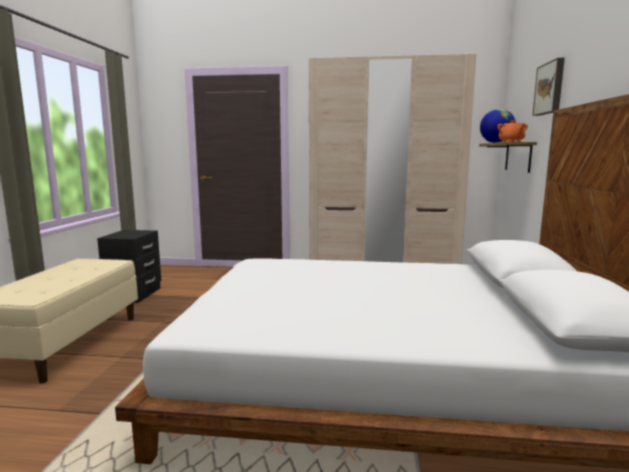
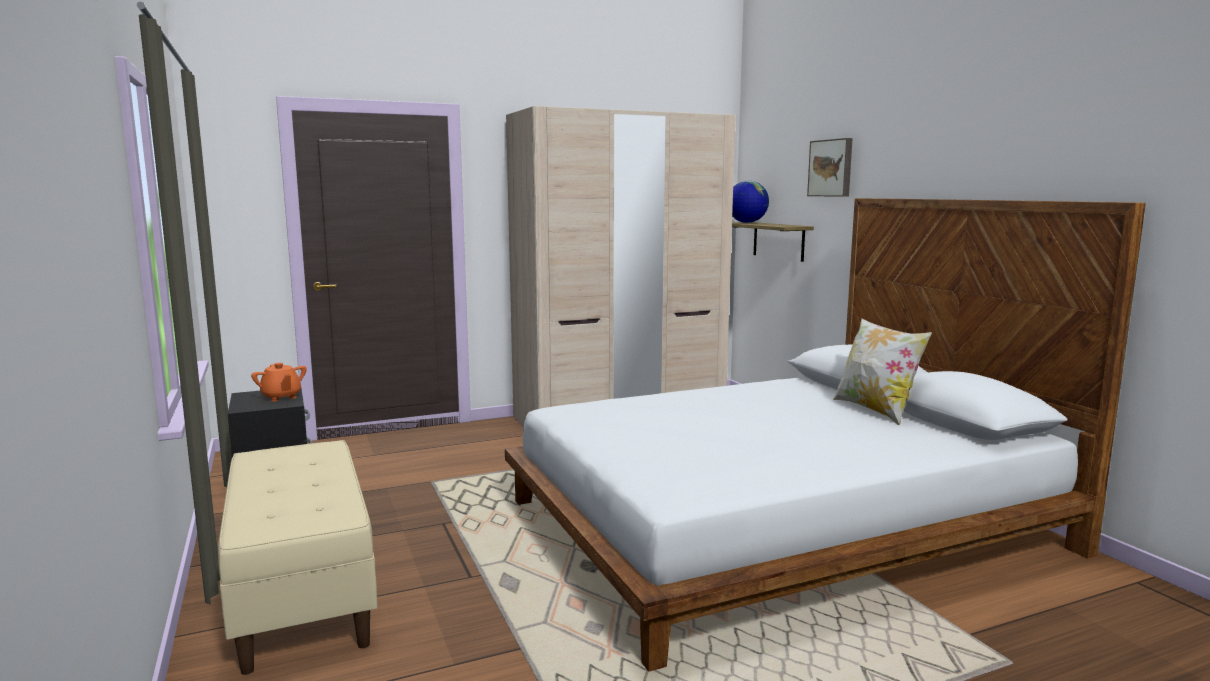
camera: 30 degrees left, 0 degrees up
orange teapot [497,120,528,142] -> orange teapot moved to [251,363,307,402]
none -> pillow [833,318,932,425]

